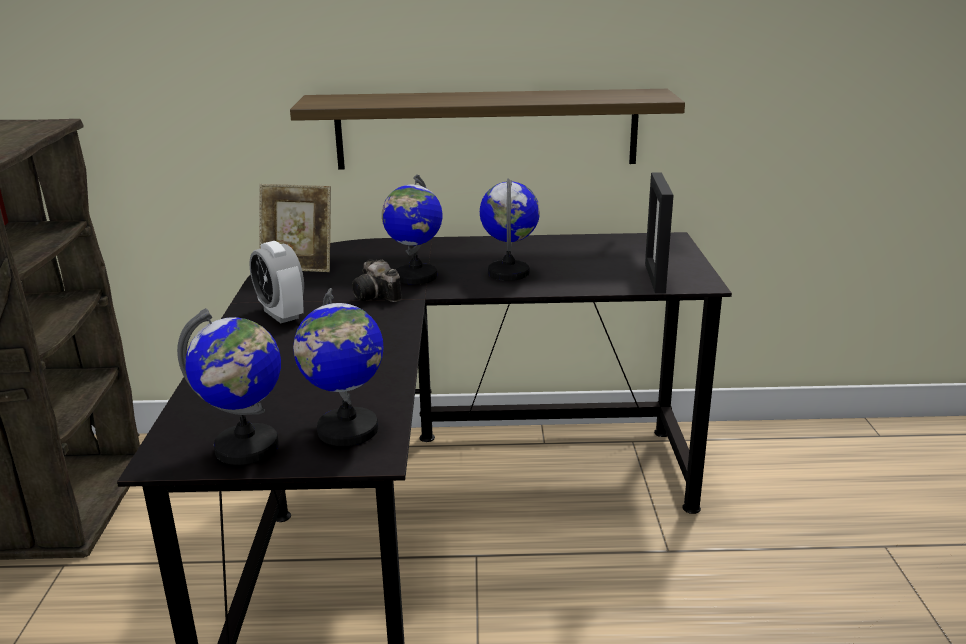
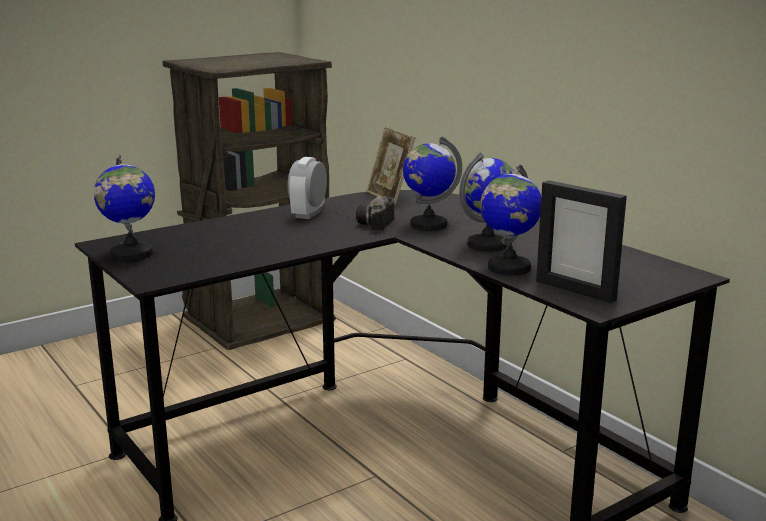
camera: 55 degrees right, 5 degrees down
shelf [290,89,685,170] -> none
globe [293,288,384,446] -> globe moved to [480,164,541,275]
picture frame [645,172,674,293] -> picture frame turned 105 degrees counterclockwise [536,180,627,303]

